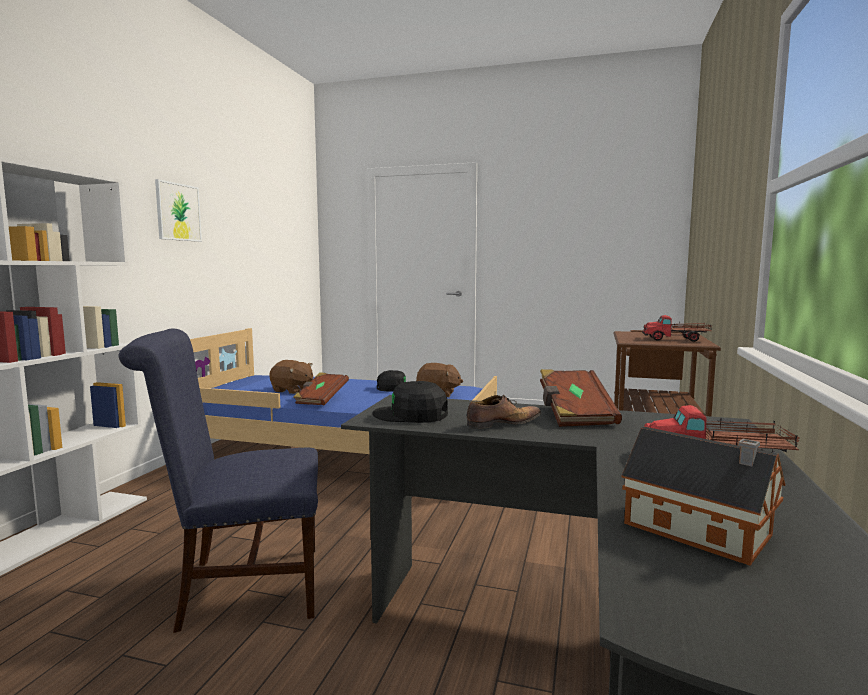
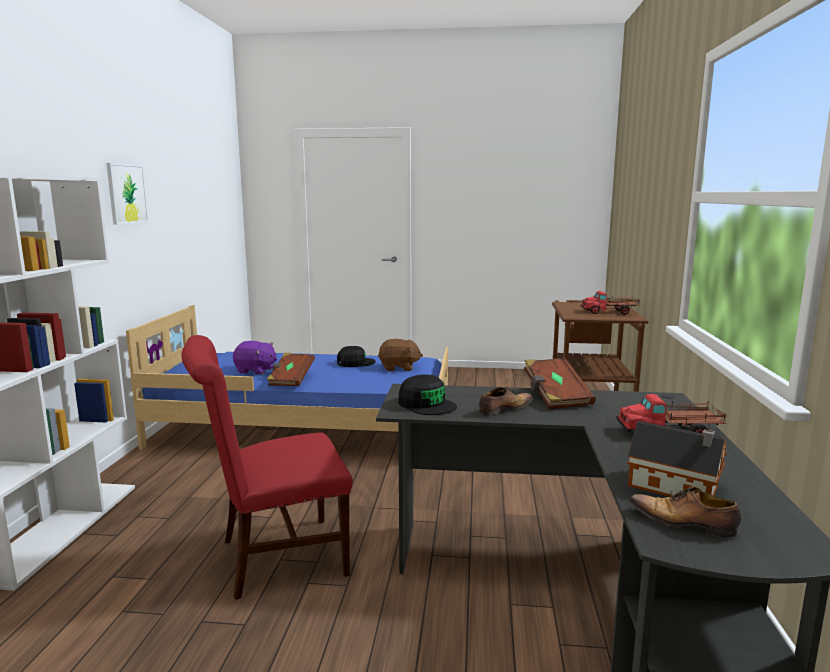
camera: 10 degrees left, 5 degrees up
blue chair [119,329,318,633] -> red chair [181,335,353,600]
brown plush toy [269,360,313,394] -> purple plush toy [233,341,277,374]
black cap [373,381,448,423] -> black cap turned 135 degrees counterclockwise [398,374,457,415]
none -> shoe [629,486,741,538]

